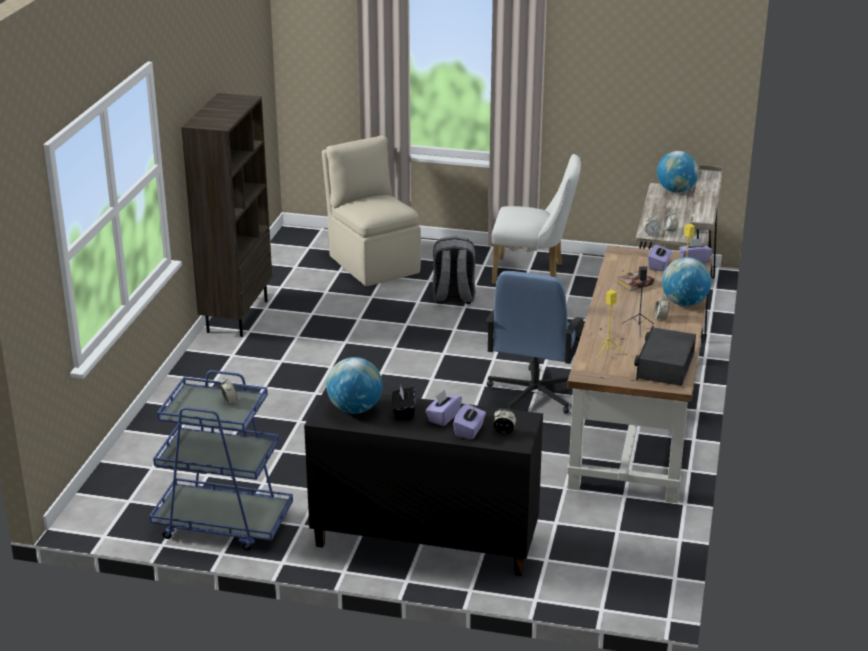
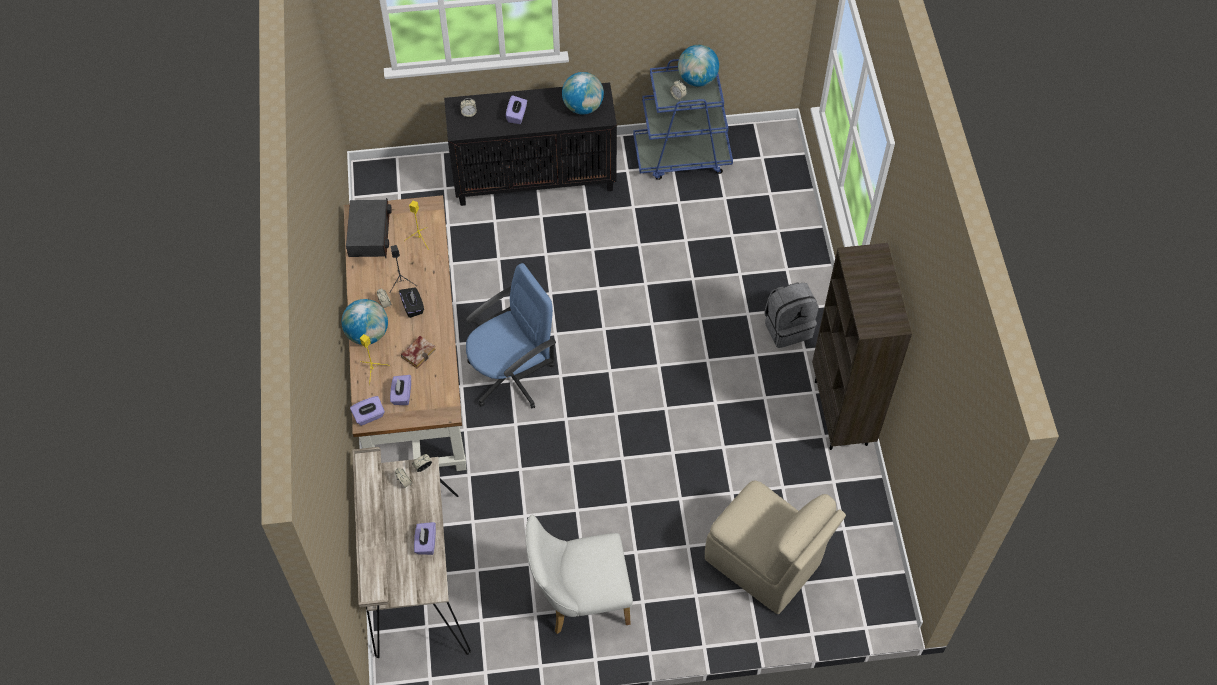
camera: 160 degrees right, 30 degrees up
black tissue box [392,385,416,420] -> black tissue box moved to [399,287,424,318]
grey backpack [433,236,475,304] -> grey backpack moved to [764,282,819,348]
purple tissue box [453,404,486,439] -> purple tissue box moved to [414,522,436,555]
blue office chair [486,271,585,414] -> blue office chair turned 60 degrees clockwise [466,263,556,409]
globe [657,151,699,193] -> globe moved to [678,45,719,87]

